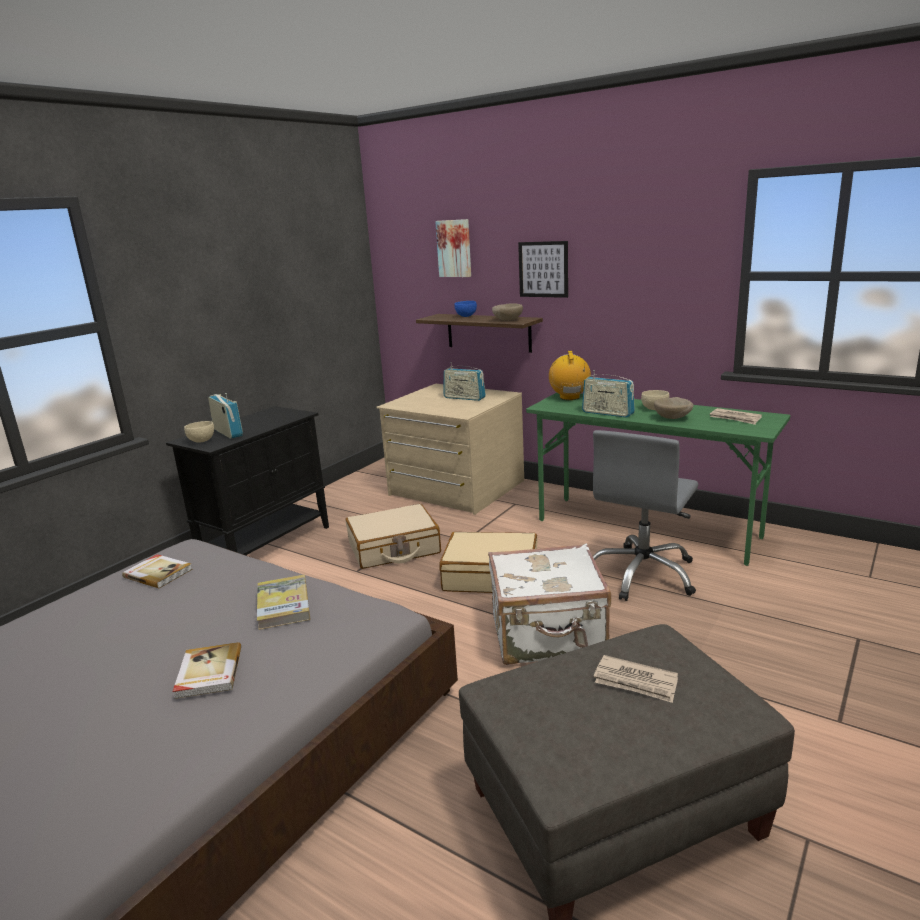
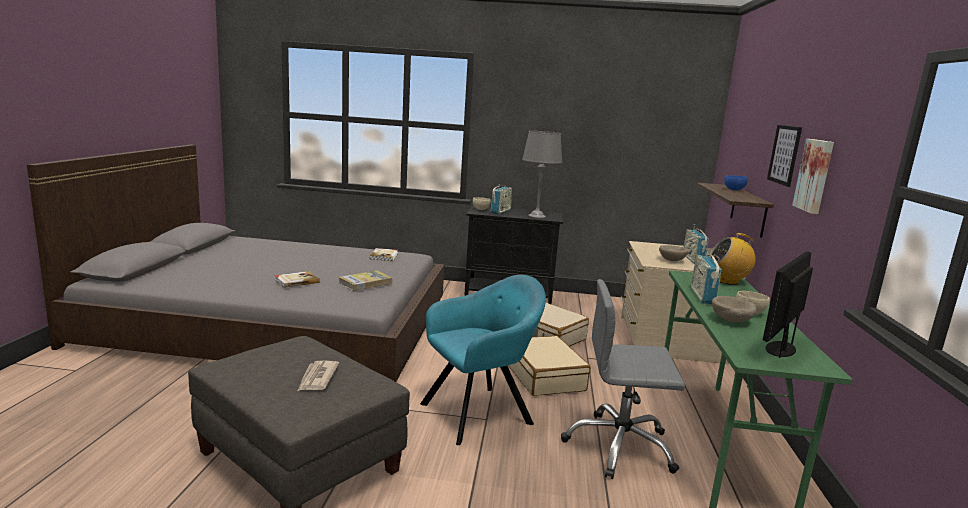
camera: 60 degrees right, 5 degrees down
picture [435,219,471,277] -> picture moved to [792,139,834,214]
white suitcase [488,544,611,665] -> turquoise armchair [420,275,546,445]
beige bowl [492,303,523,321] -> beige bowl moved to [659,245,688,261]
radio [549,351,591,400] -> radio turned 150 degrees counterclockwise [709,233,756,285]
newspaper [710,408,762,425] -> monitor [763,252,813,358]
none -> grey table lamp [522,131,562,218]

